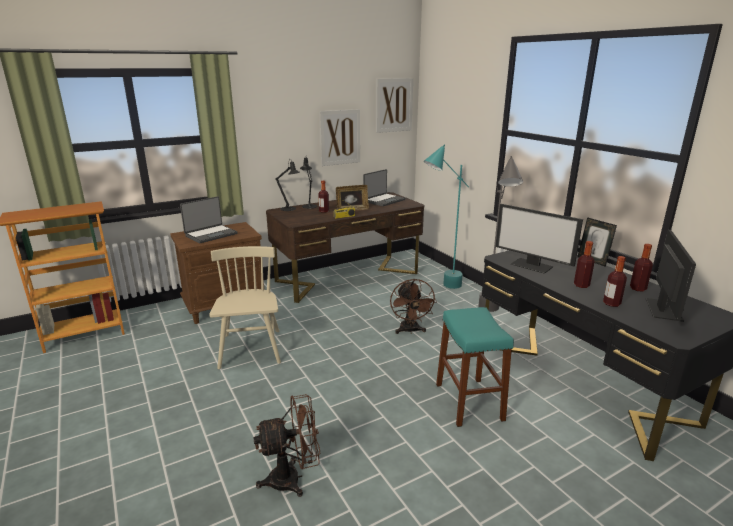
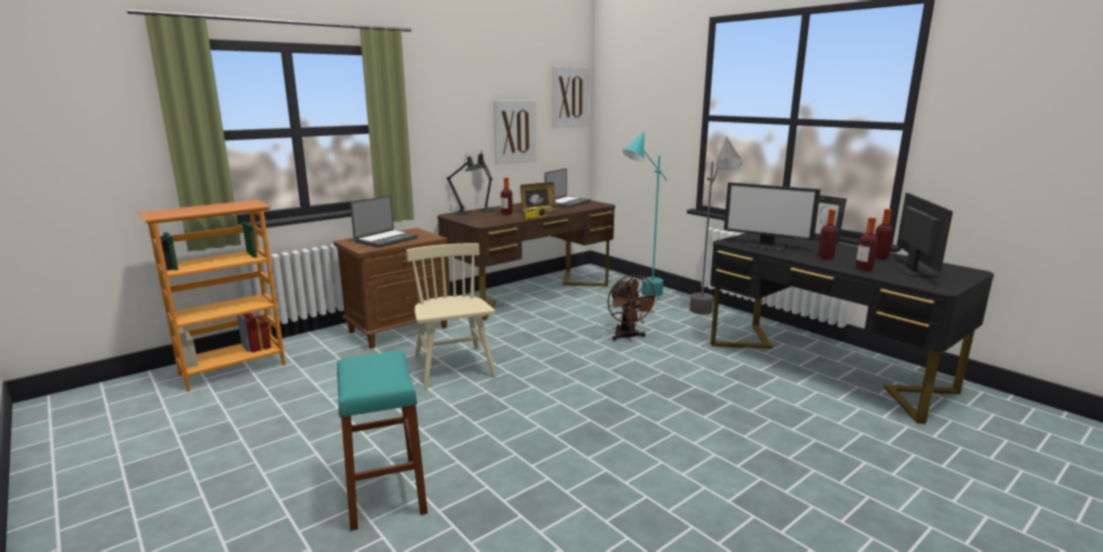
camera: 10 degrees left, 5 degrees down
brown fan [253,394,320,497] -> none
turquoise stool [436,307,514,427] -> turquoise stool moved to [337,351,428,531]

